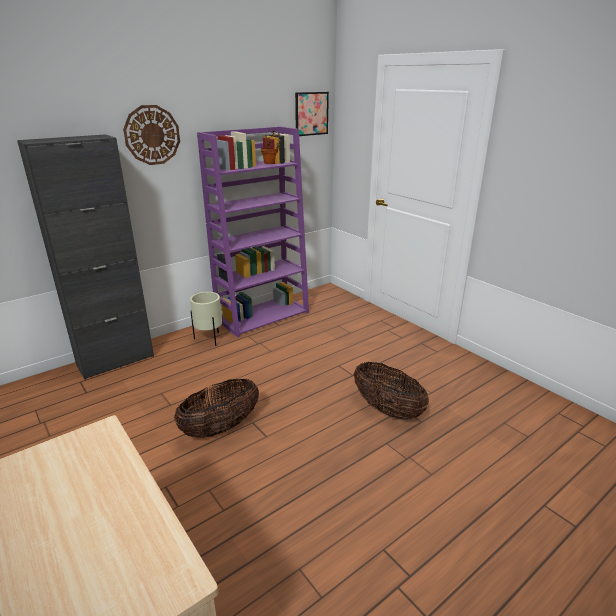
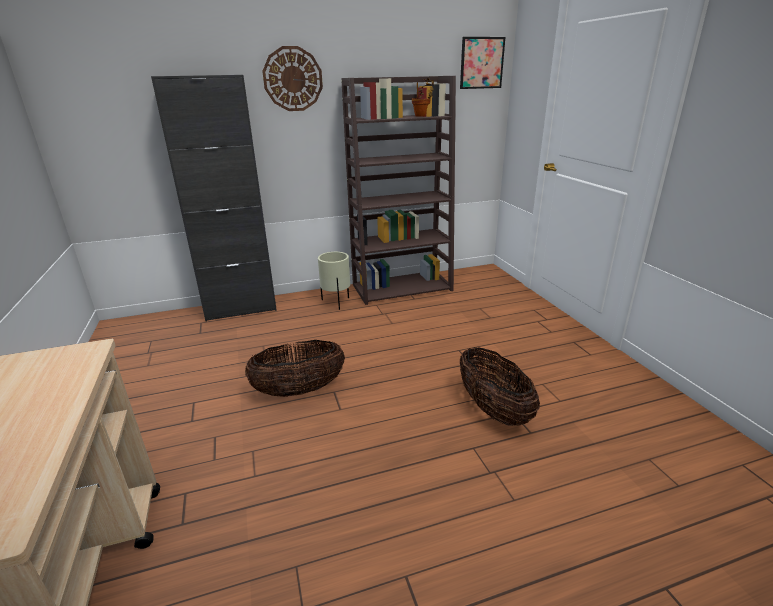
camera: 20 degrees right, 0 degrees up
purple bookcase [197,126,309,337] -> brown bookcase [341,76,456,305]

